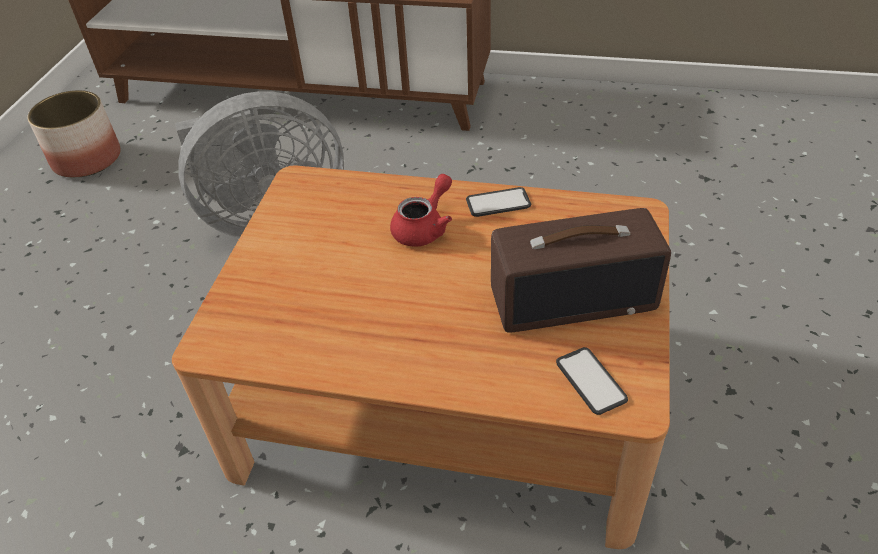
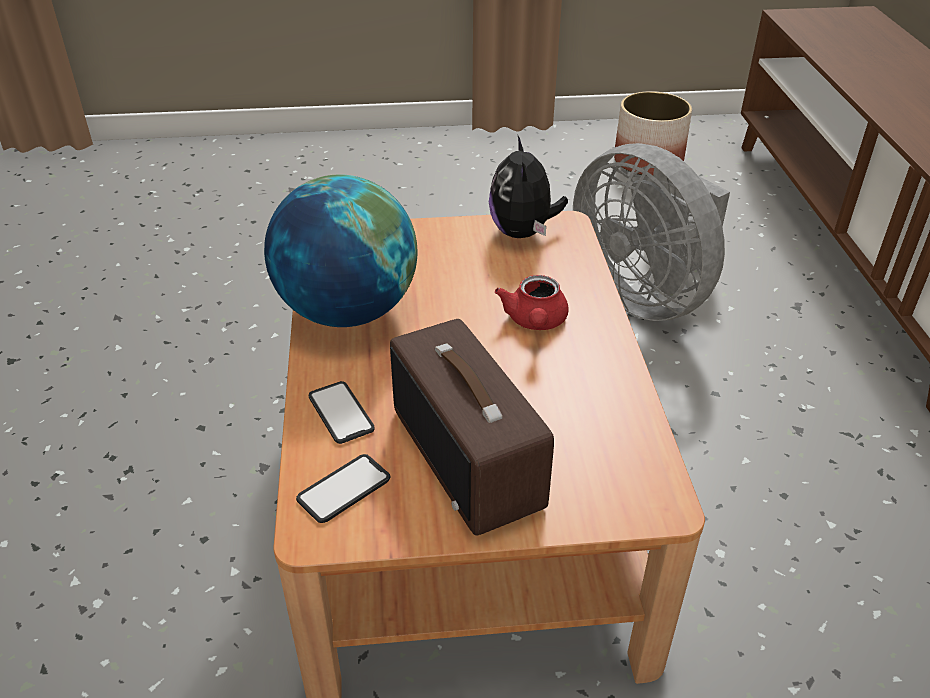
camera: 70 degrees right, 5 degrees down
red teapot [390,174,452,247] -> red teapot turned 75 degrees clockwise [495,275,568,330]
phone [466,187,531,217] -> phone moved to [309,381,375,444]
none -> globe [264,174,418,327]
none -> plush toy [489,136,568,238]

